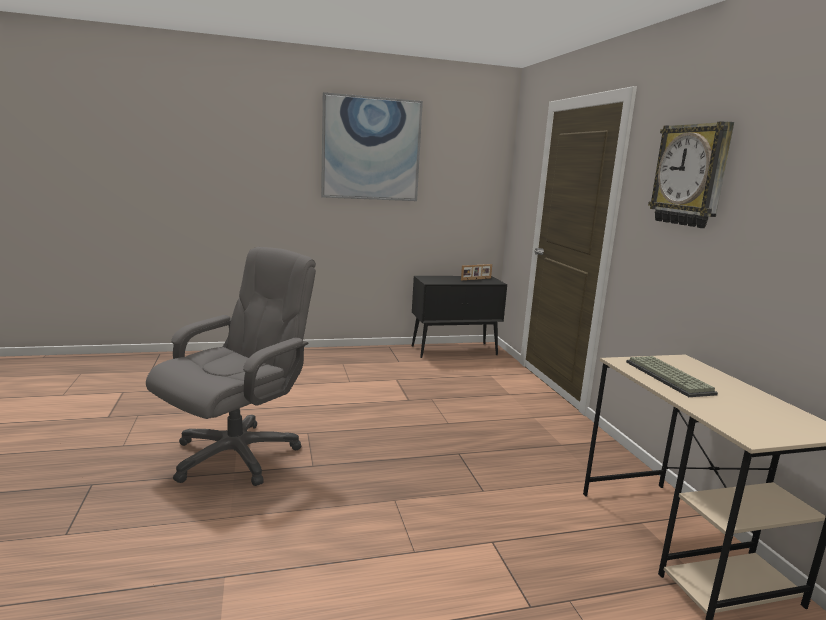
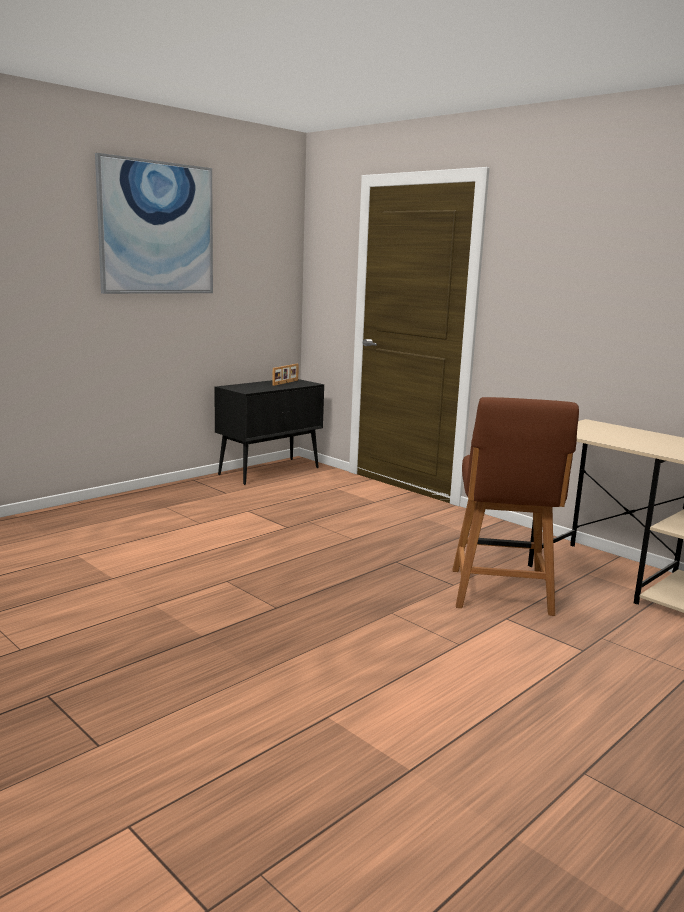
camera: 30 degrees left, 0 degrees up
grey office chair [146,247,316,486] -> none
keyboard [626,356,718,397] -> none
wall clock [648,121,734,228] -> none
none -> brown chair [452,397,579,616]

